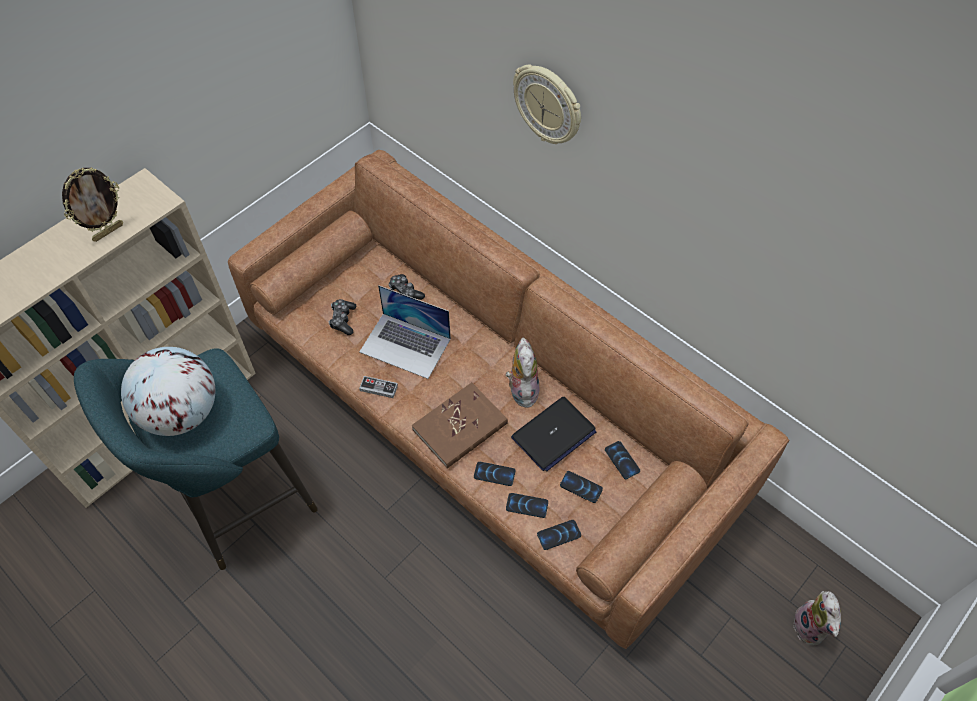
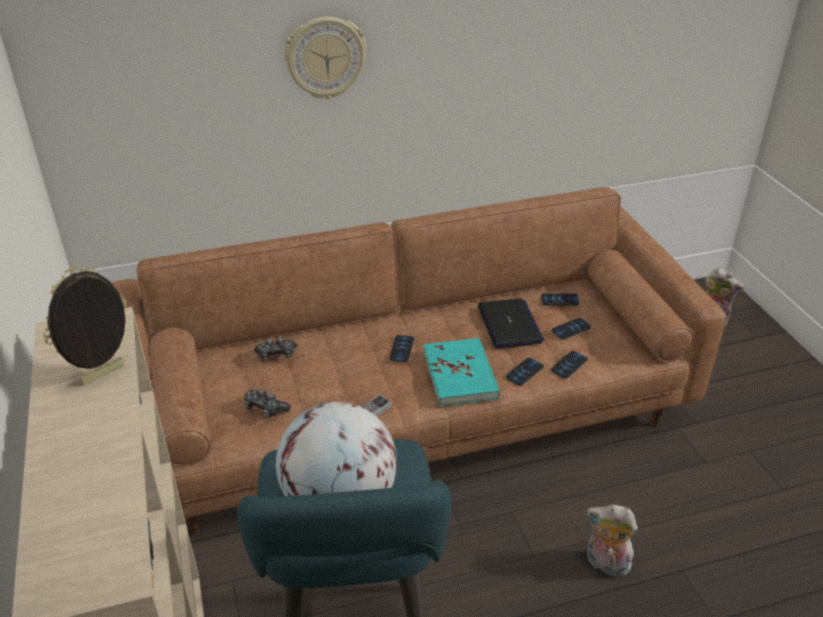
camera: 60 degrees left, 20 degrees down
picture frame [62,167,123,242] -> picture frame turned 120 degrees counterclockwise [43,266,127,386]
laptop [359,285,451,379] -> none
brown book [412,382,508,468] -> turquoise book [423,338,500,406]
plush toy [506,338,539,408] -> plush toy moved to [587,504,638,579]
phone [537,520,581,550] -> phone moved to [390,335,414,362]

